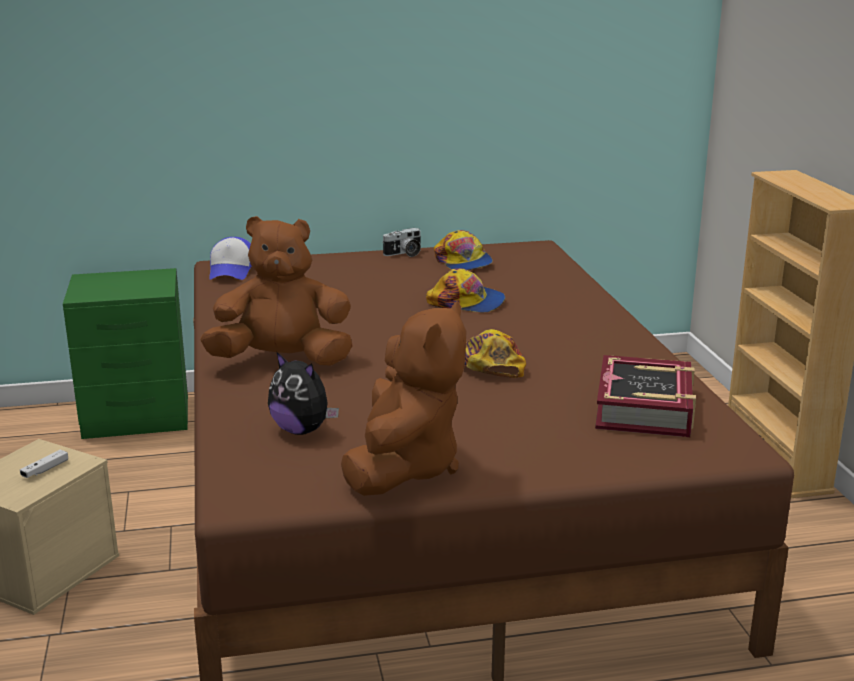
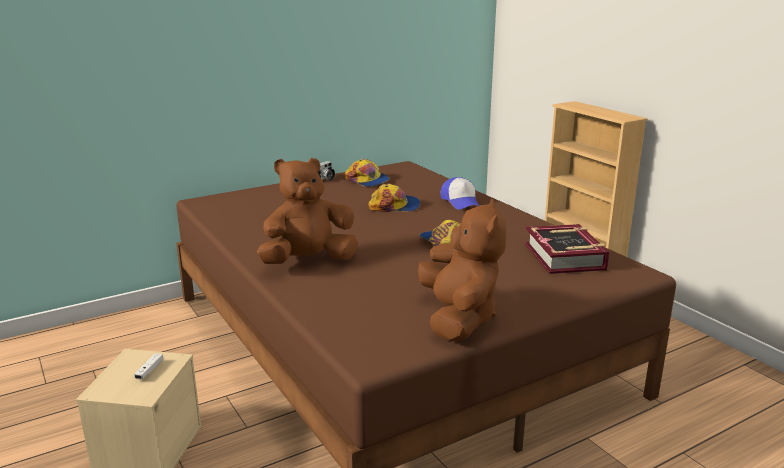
camera: 20 degrees left, 0 degrees up
green nightstand [63,268,188,439] -> none
cap [209,237,252,280] -> cap moved to [441,177,479,210]
plush toy [268,352,339,435] -> none

